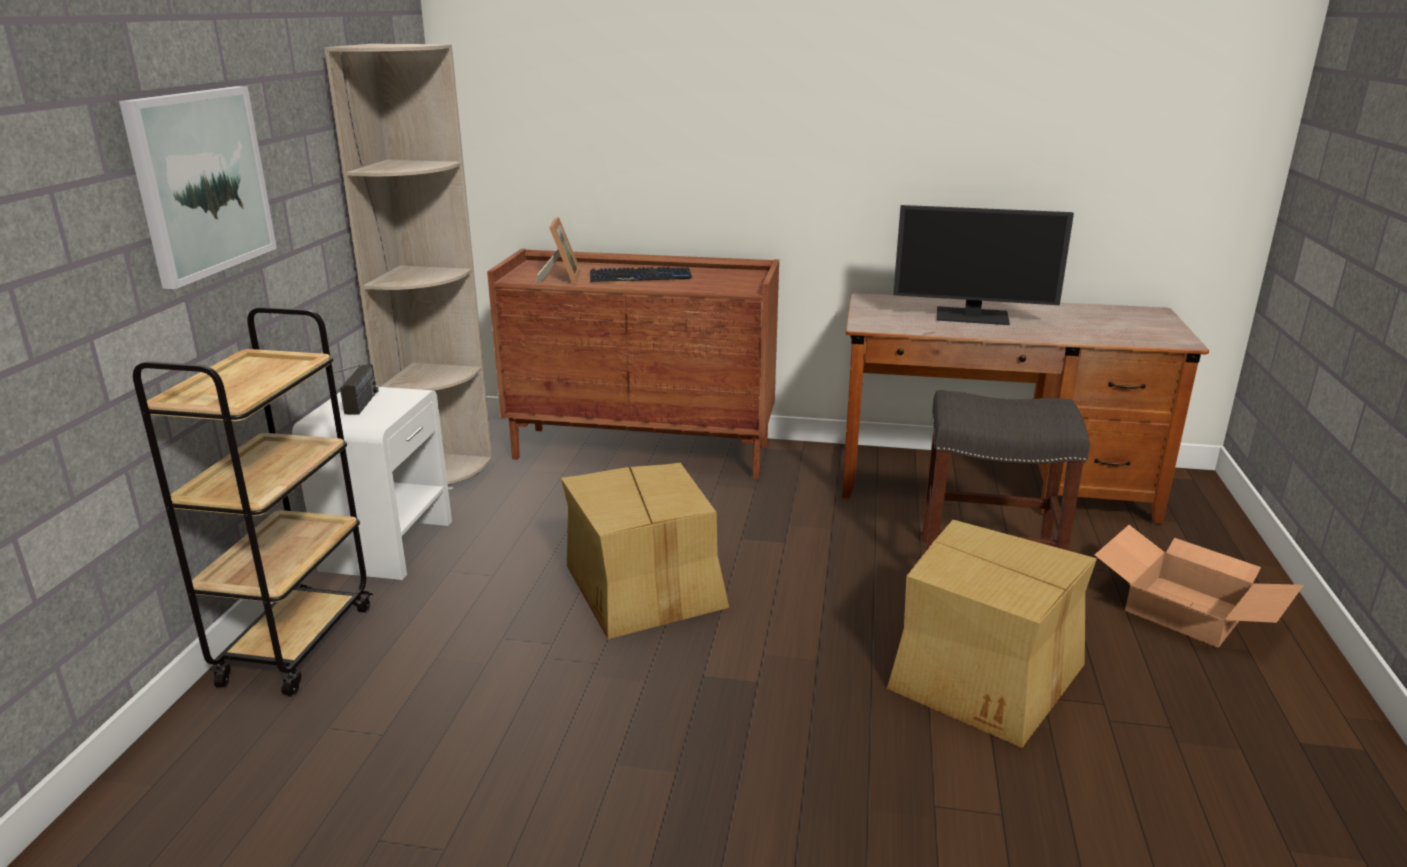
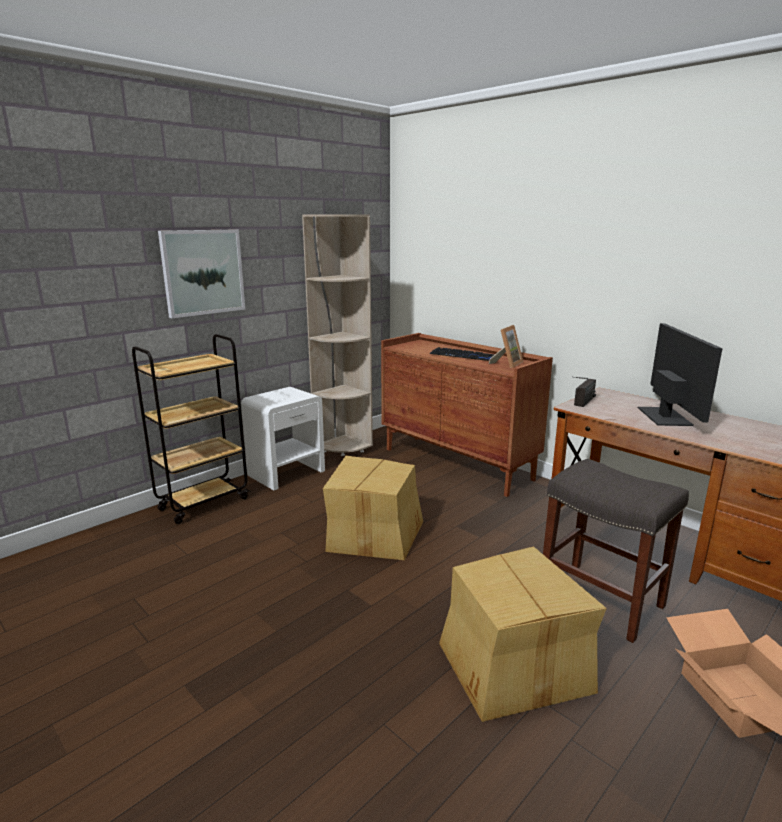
camera: 35 degrees right, 5 degrees down
radio [325,364,379,414] -> radio moved to [572,377,596,407]
picture frame [535,217,581,284] -> picture frame moved to [489,325,523,368]
monitor [893,205,1074,325] -> monitor turned 135 degrees counterclockwise [638,323,723,426]

